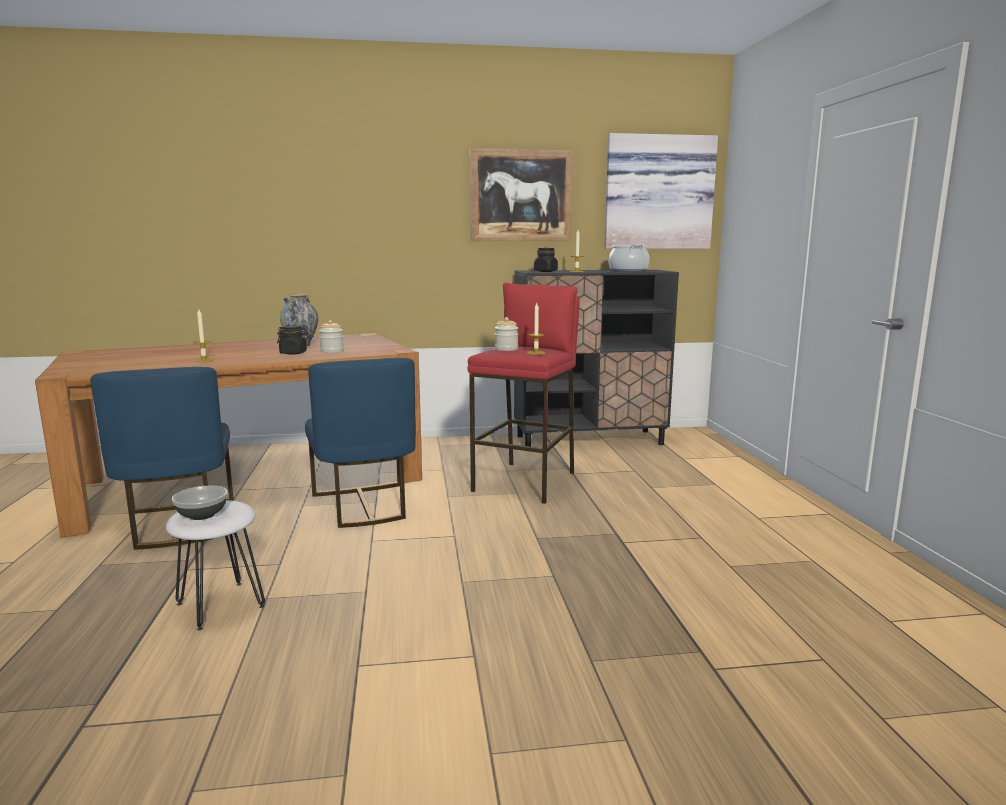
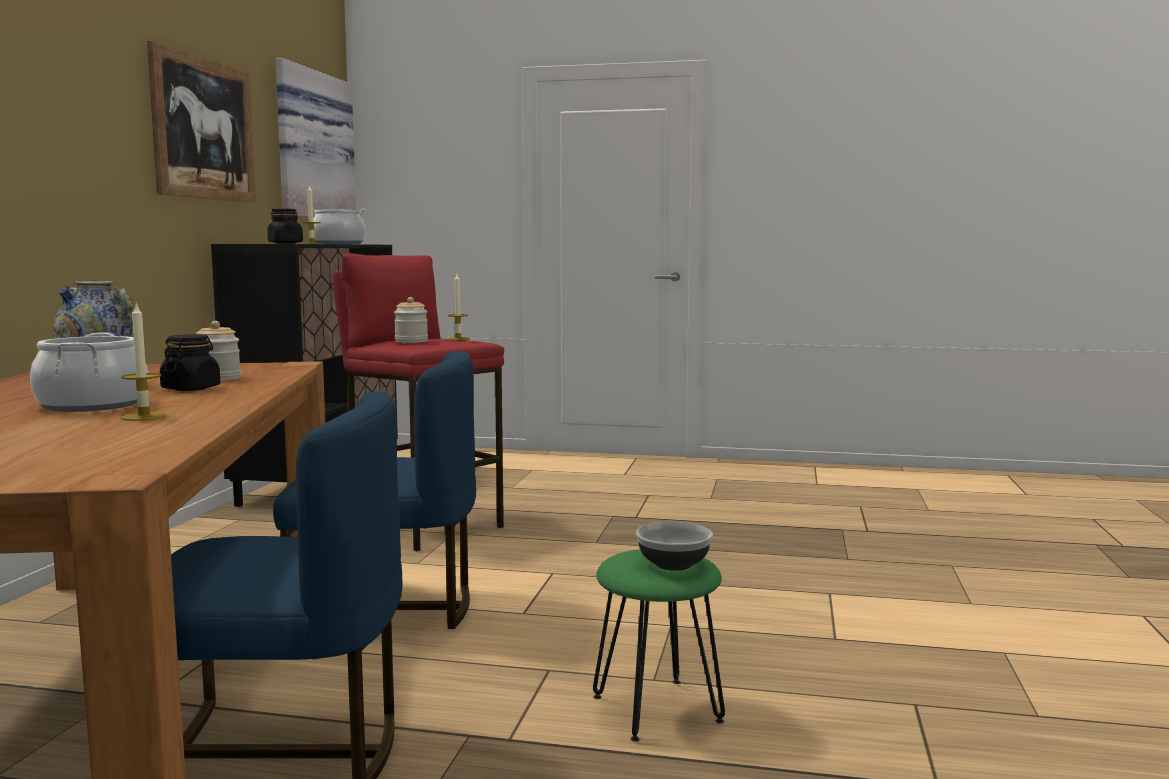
camera: 70 degrees left, 5 degrees down
white stool [166,500,265,631] -> green stool [593,549,725,742]
none -> cooking pot [30,333,148,412]

